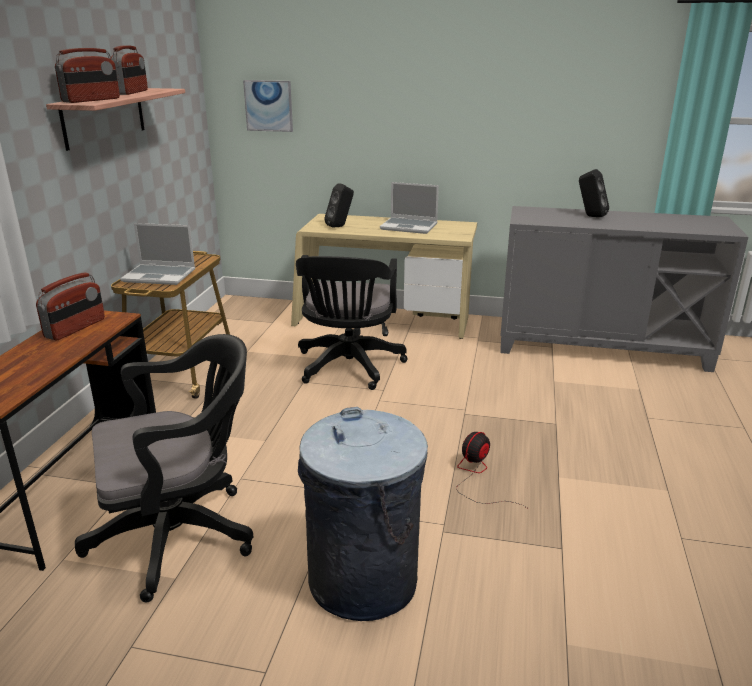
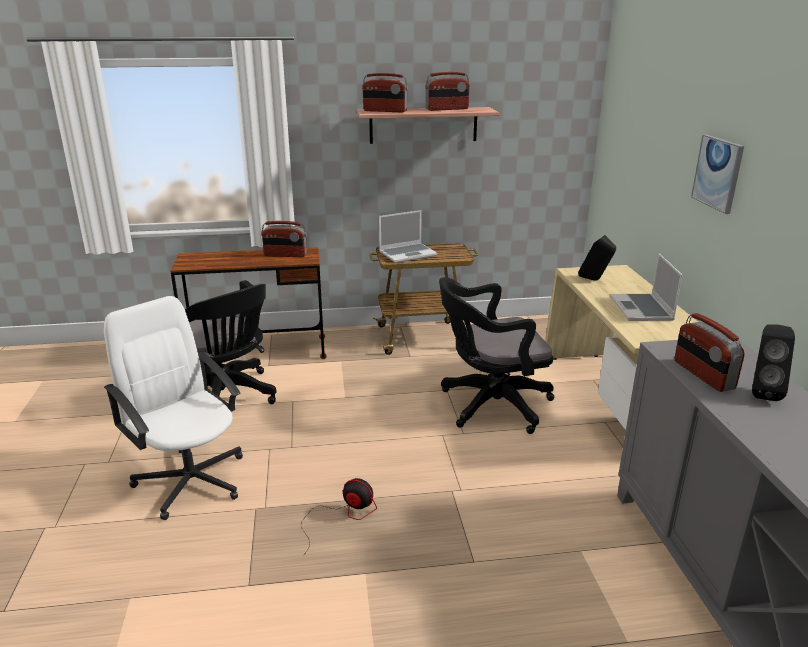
camera: 70 degrees right, 0 degrees up
laptop [120,223,195,285] -> laptop turned 105 degrees counterclockwise [379,210,438,263]
picture [243,80,293,132] -> picture moved to [691,134,744,214]
grey trash can [298,407,428,621] -> white office chair [104,296,243,520]
none -> radio [675,313,745,392]

